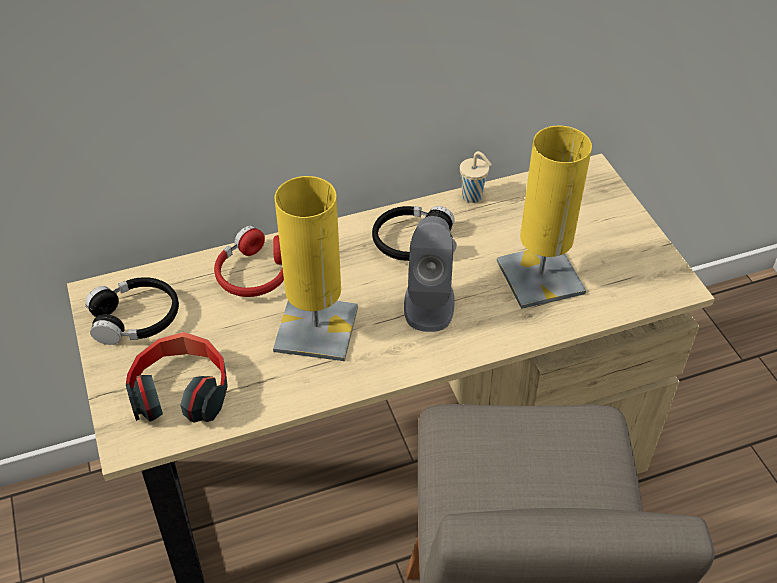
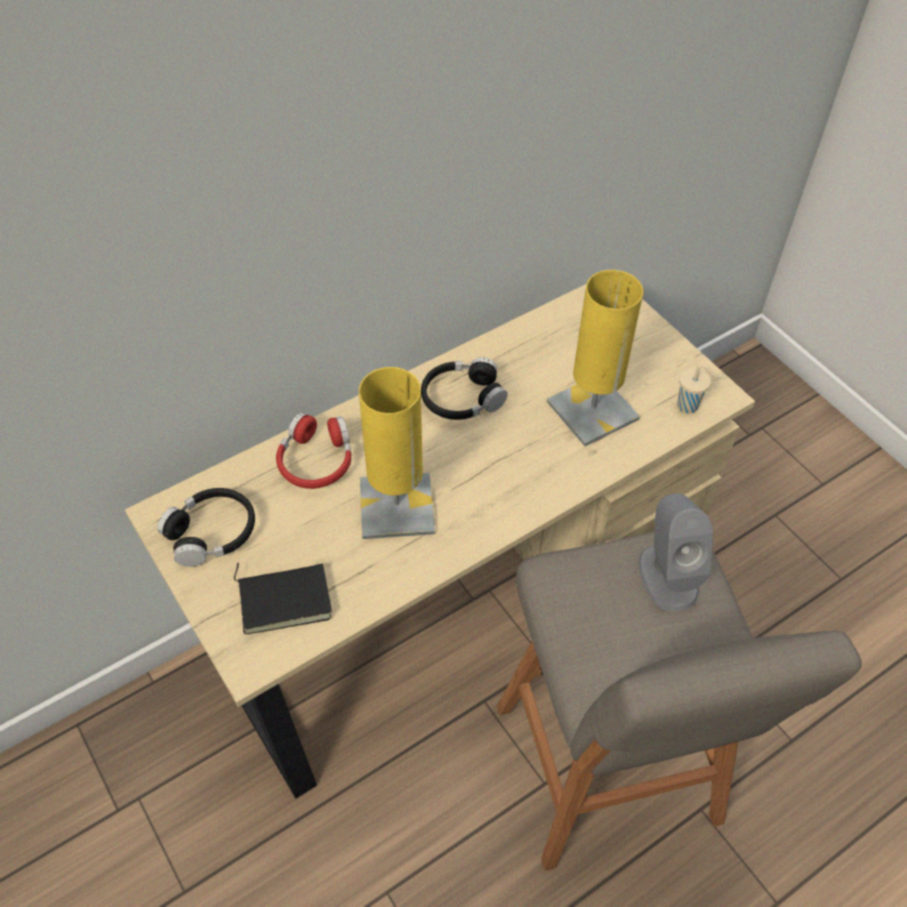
camera: 15 degrees left, 5 degrees up
headphones [126,332,228,423] -> black book [234,563,332,634]
grey speaker [404,216,455,332] -> grey speaker moved to [639,494,713,611]
beige cup [460,151,492,203] -> beige cup moved to [677,364,716,413]

